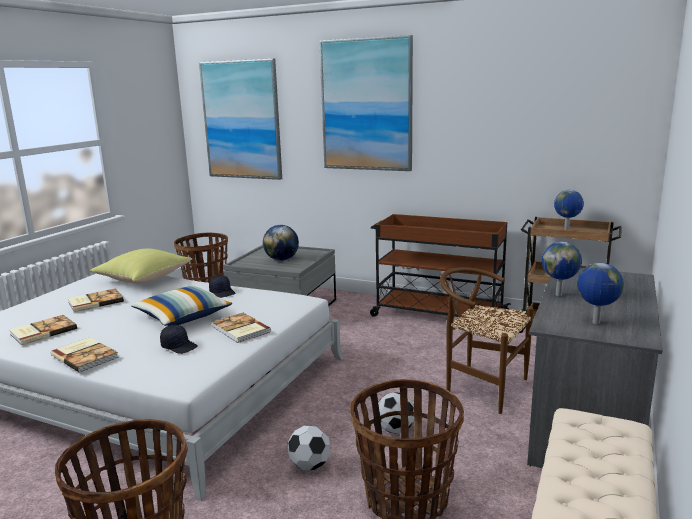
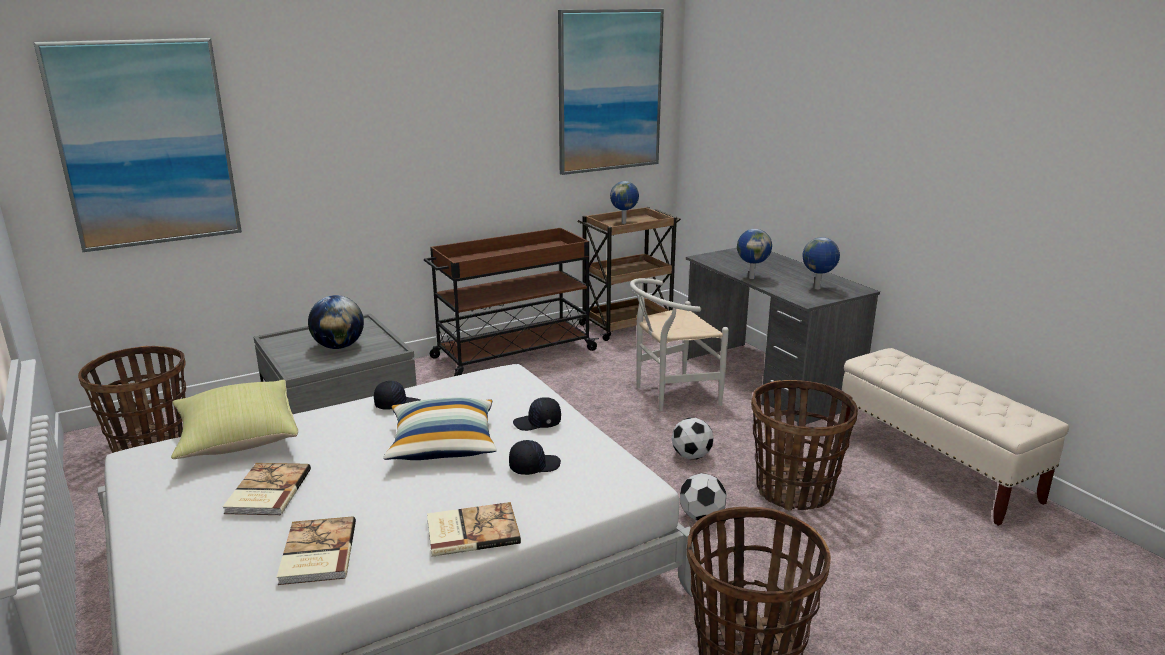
camera: 55 degrees left, 5 degrees up
book [212,313,271,343] -> black cap [513,397,561,431]
picture [319,35,413,171] -> picture moved to [558,9,664,175]
brown chair [440,267,533,414] -> white chair [630,278,729,411]

